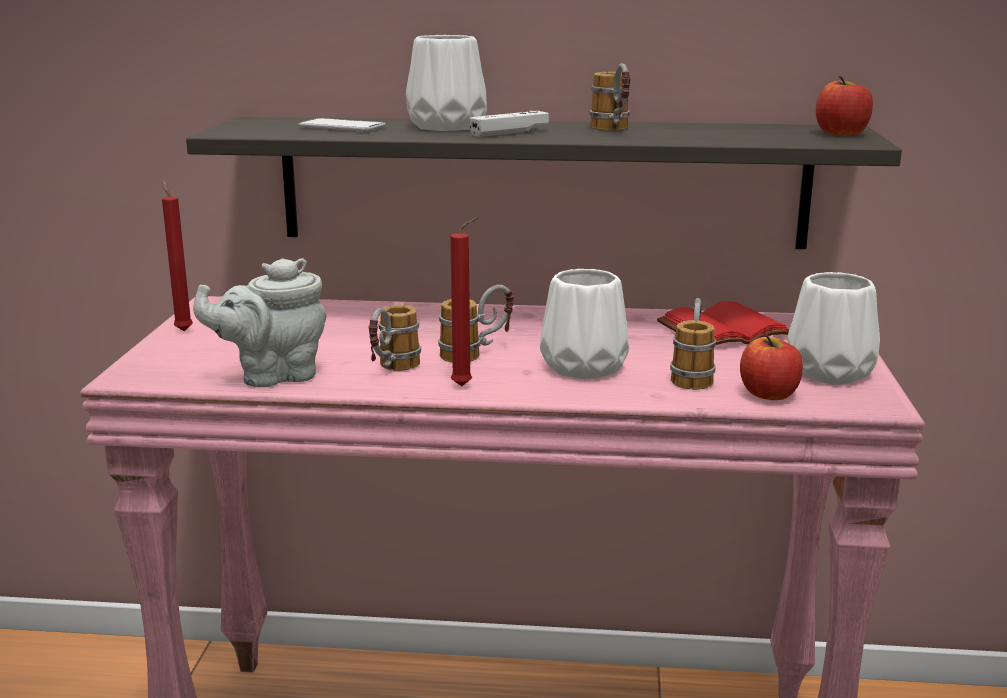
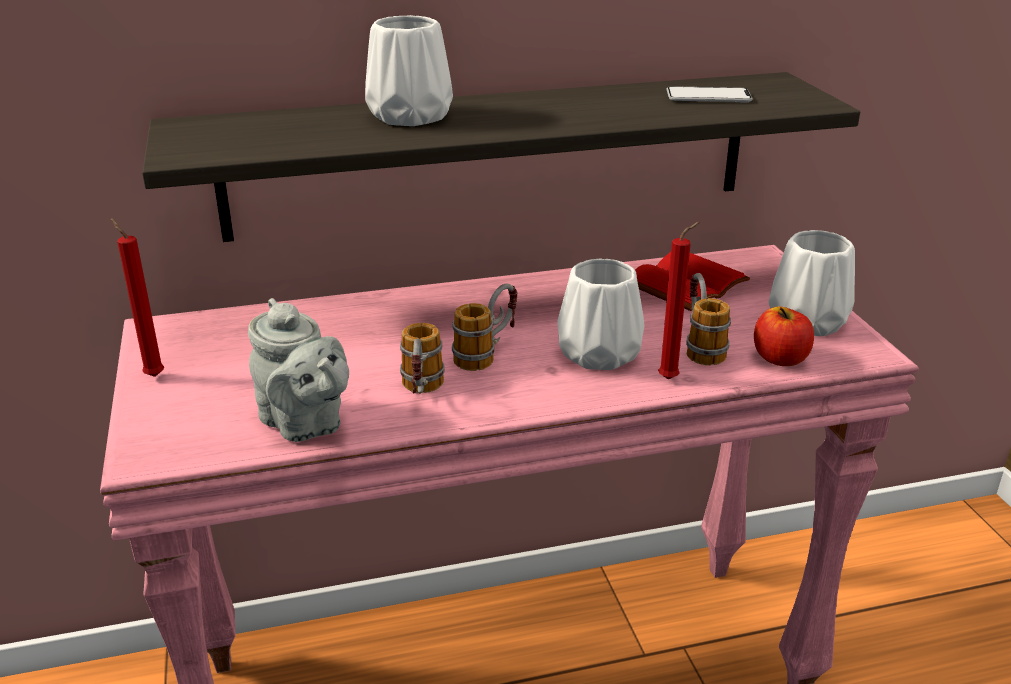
camera: 20 degrees left, 10 degrees up
grey teapot [193,258,326,387] -> grey teapot turned 90 degrees counterclockwise [248,298,349,442]
phone [298,118,386,132] -> phone moved to [666,86,752,103]
red candle [450,217,478,386] -> red candle moved to [658,222,700,379]
white game controller [470,111,549,137] -> none
mug [590,63,631,131] -> none
apple [816,76,873,136] -> none

